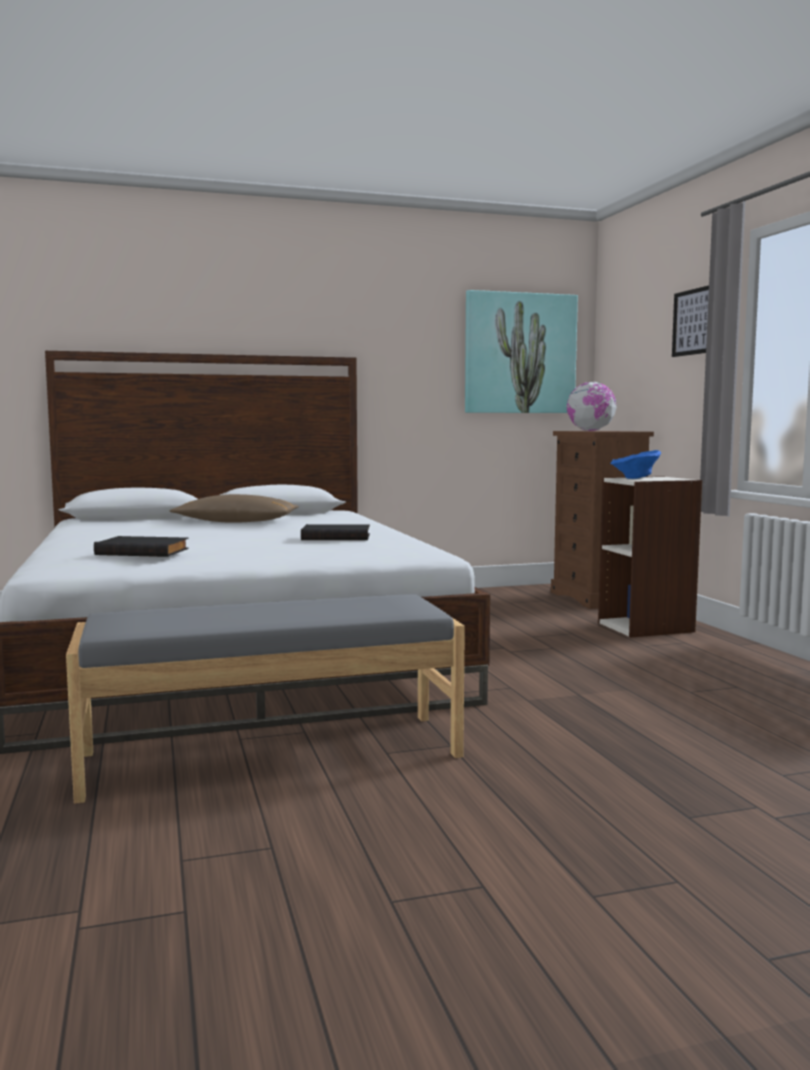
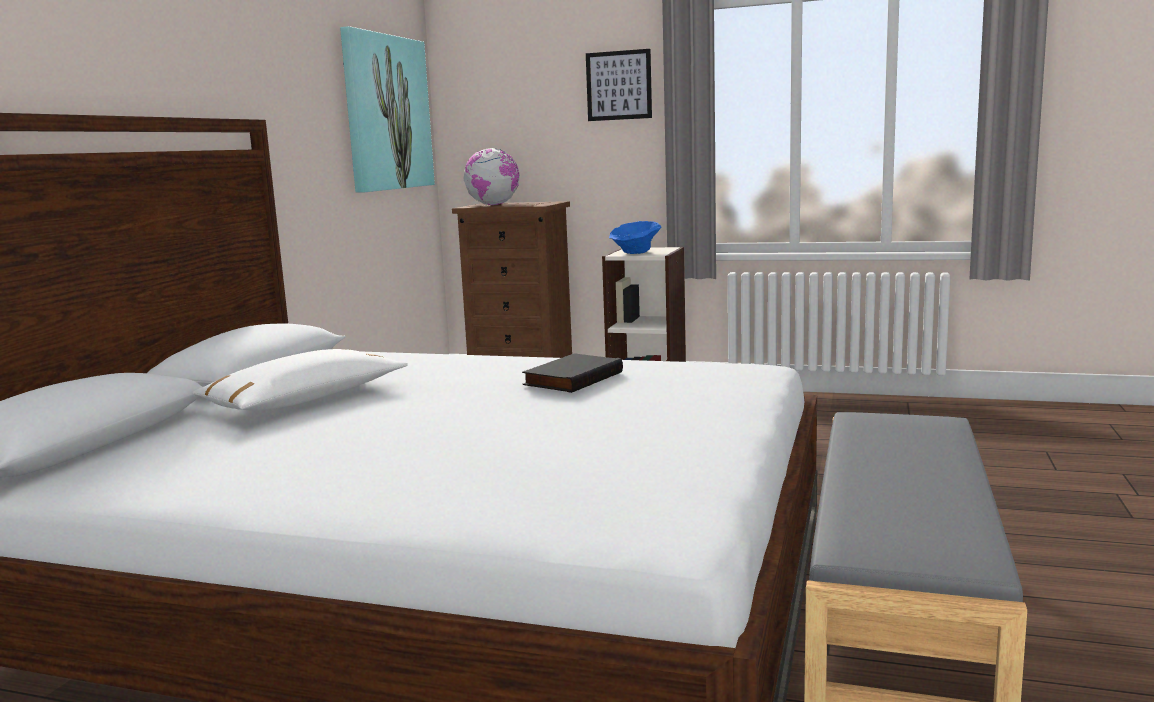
camera: 55 degrees left, 5 degrees up
black book [94,536,189,557] -> none
brown pillow [169,494,299,523] -> white pillow [193,349,408,410]

